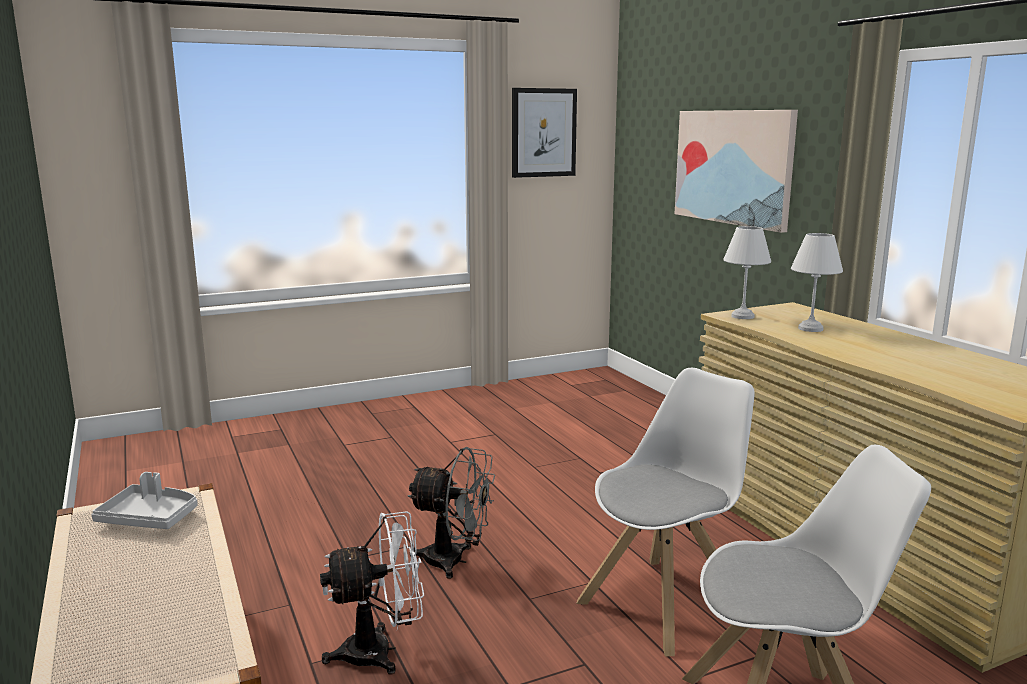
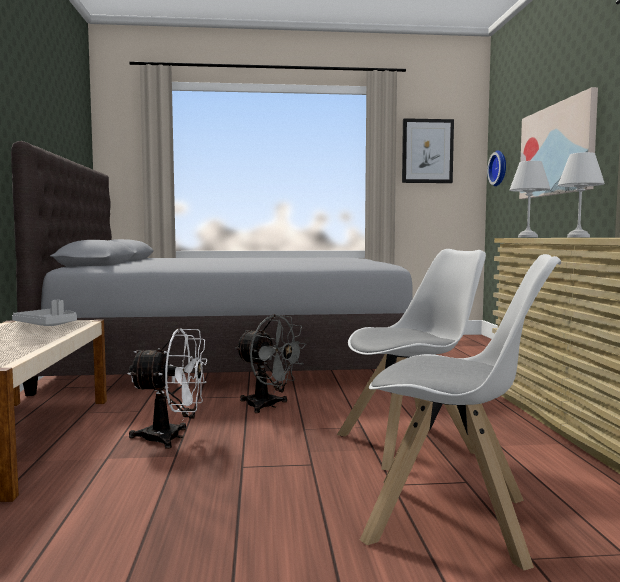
camera: 20 degrees right, 10 degrees down
none -> grey bed [11,141,413,396]
none -> wall clock [487,150,506,186]

